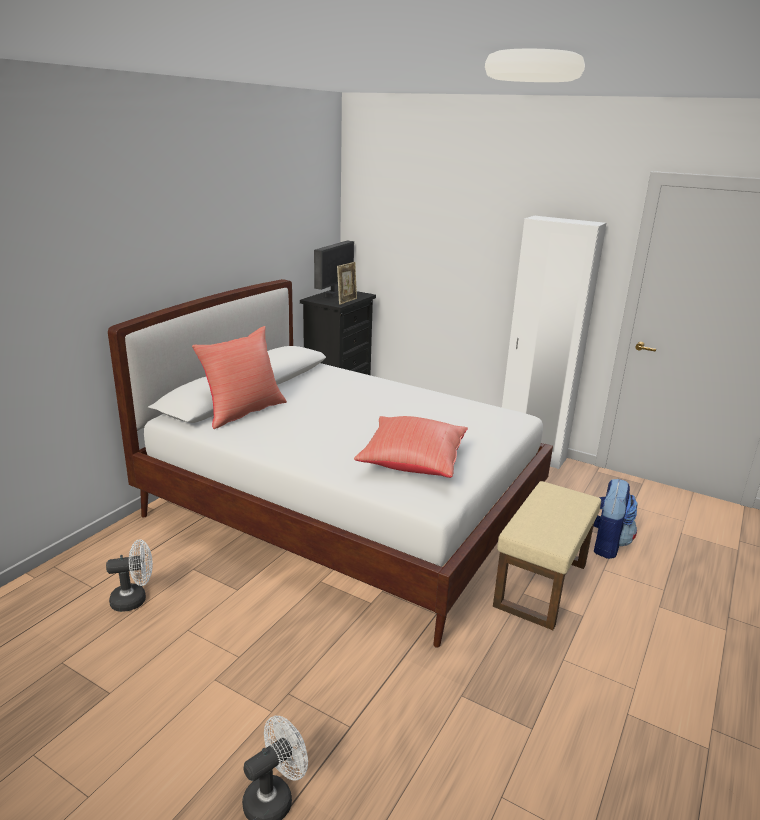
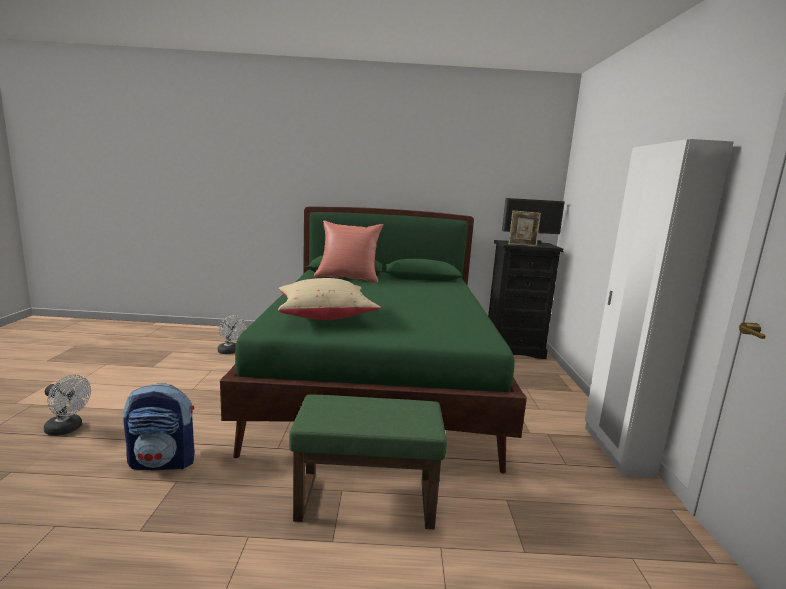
camera: 60 degrees right, 10 degrees down
white bed [108,279,553,648] -> green bed [220,206,527,474]
red pillow [354,416,468,478] -> beige pillow [278,278,381,320]
beige ottoman [493,481,601,630] -> green ottoman [289,394,447,530]
backpack [594,479,637,559] -> backpack moved to [124,383,195,470]

